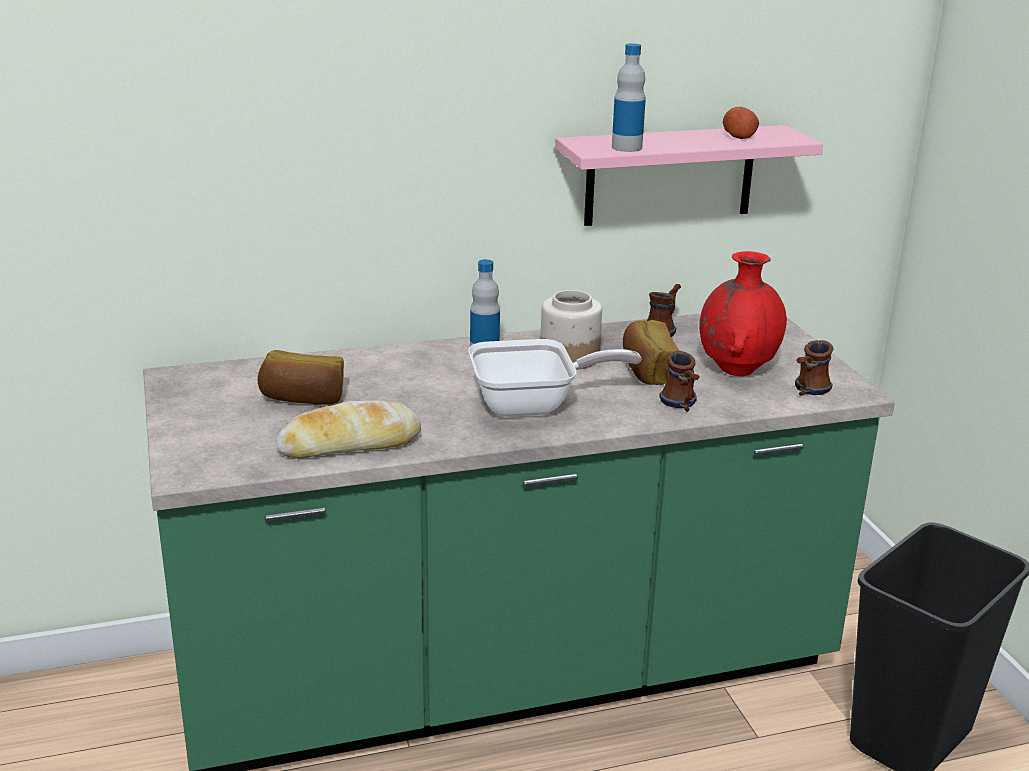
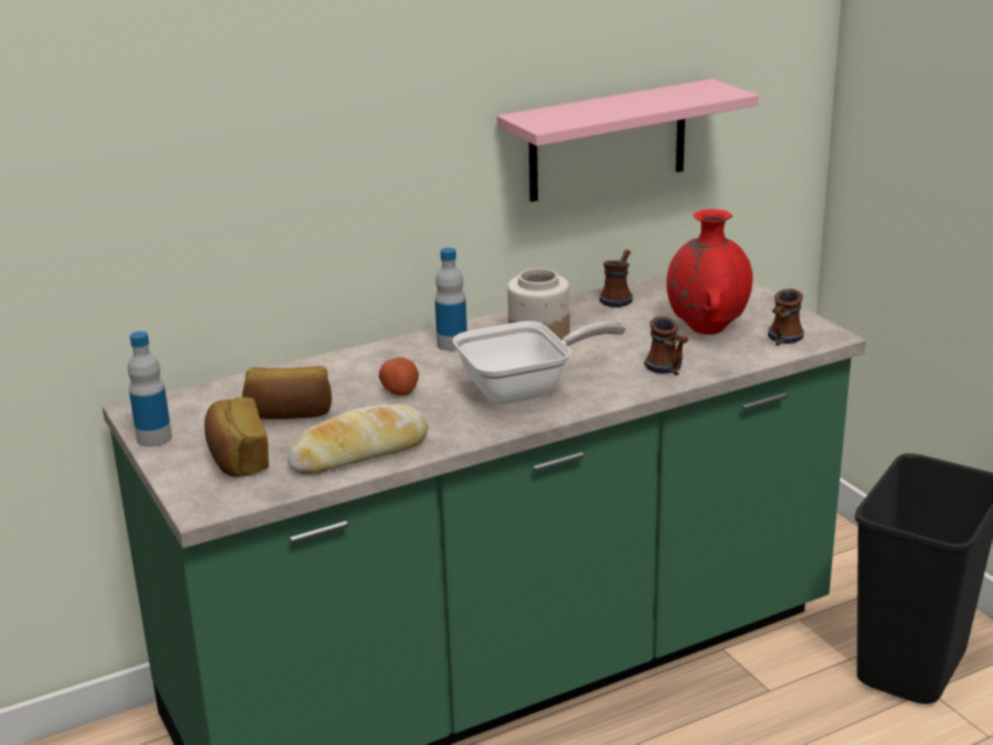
camera: 10 degrees left, 0 degrees up
bottle [612,43,646,152] -> bottle moved to [128,331,172,447]
bread [623,320,679,385] -> bread moved to [204,397,269,477]
potato [723,107,759,139] -> potato moved to [379,357,419,396]

